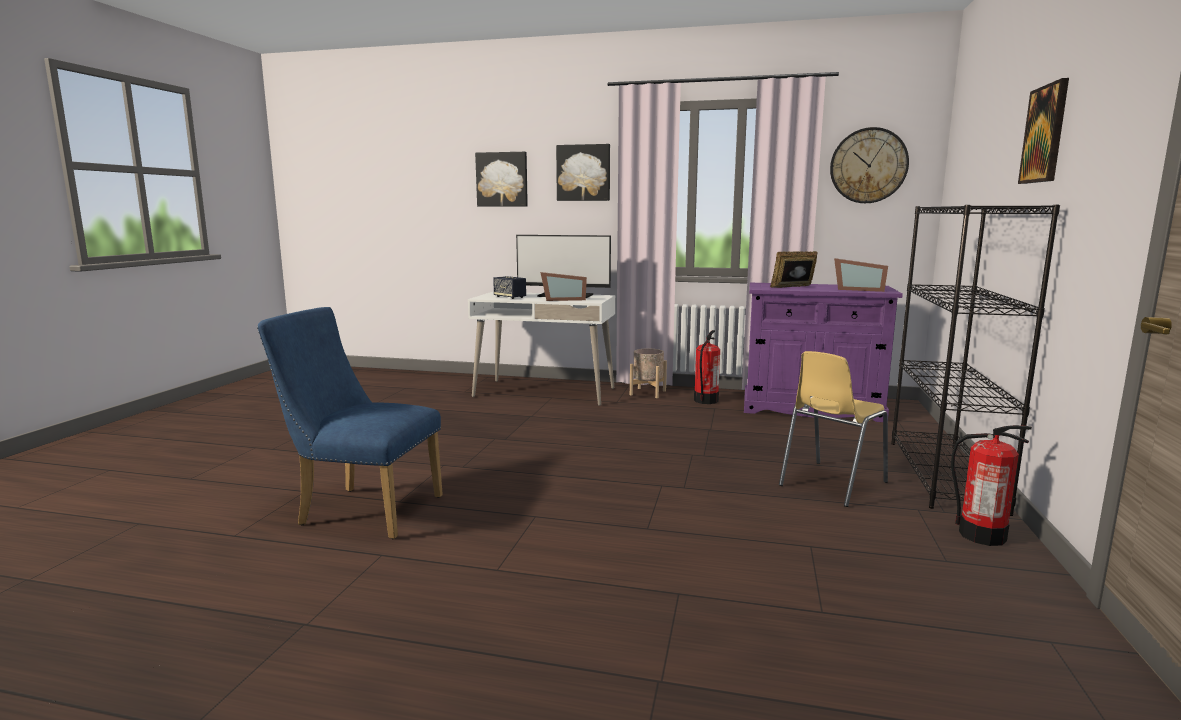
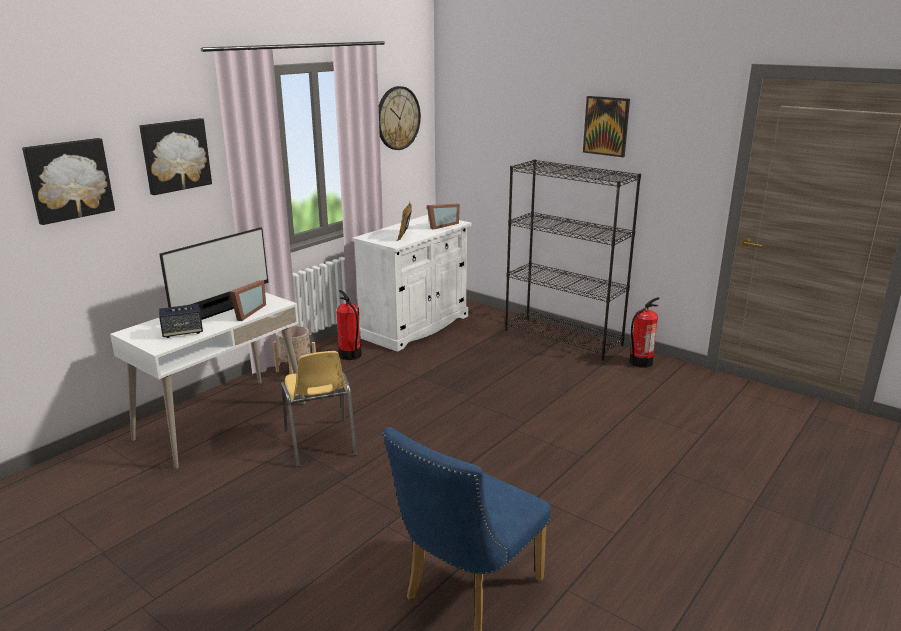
camera: 65 degrees left, 10 degrees up
purple cabinet [744,283,903,422] -> white cabinet [352,215,471,352]
yellow chair [779,351,888,507] -> yellow chair moved to [281,351,357,467]

